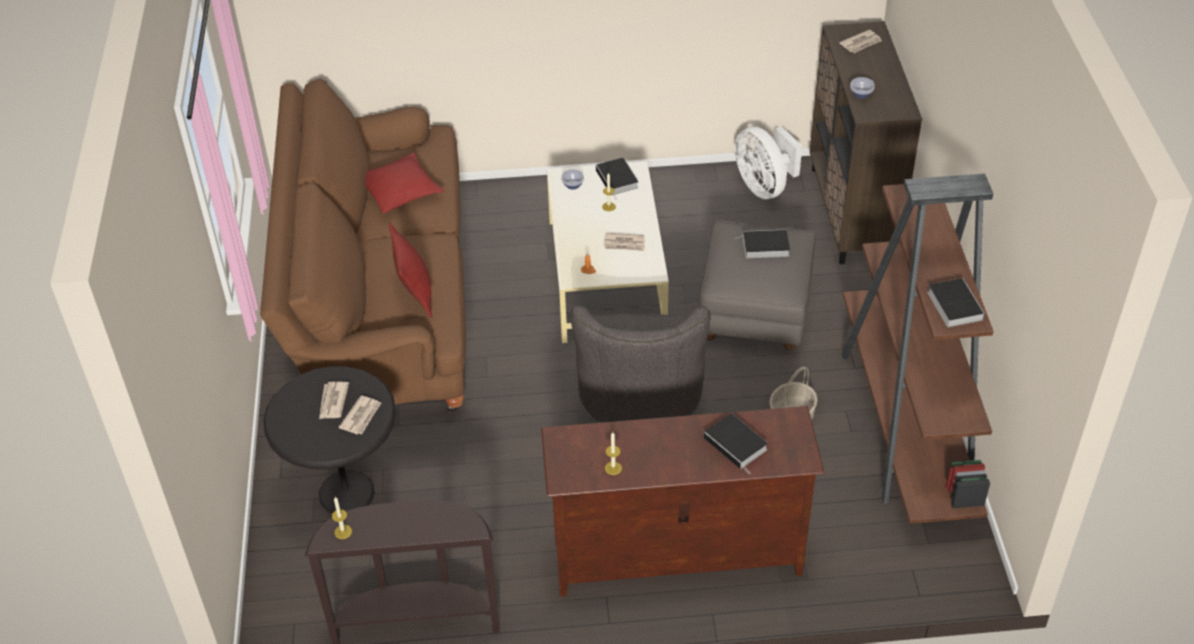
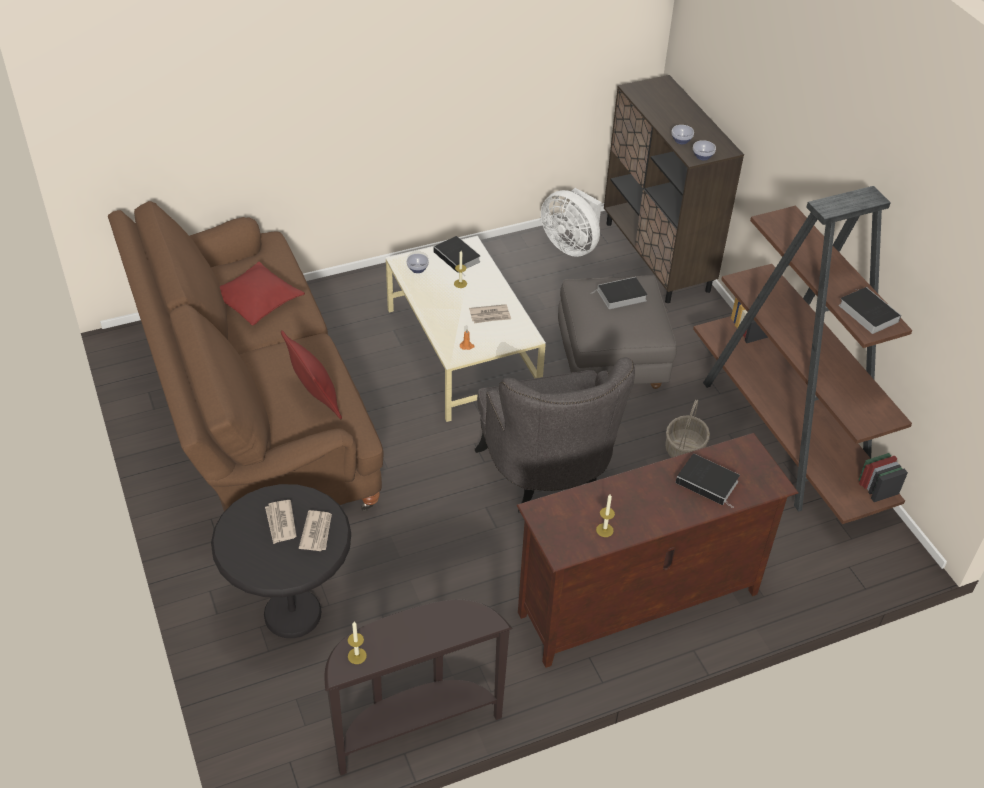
camera: 20 degrees left, 0 degrees up
newspaper [839,29,882,53] -> none
none -> bowl [693,140,716,160]

